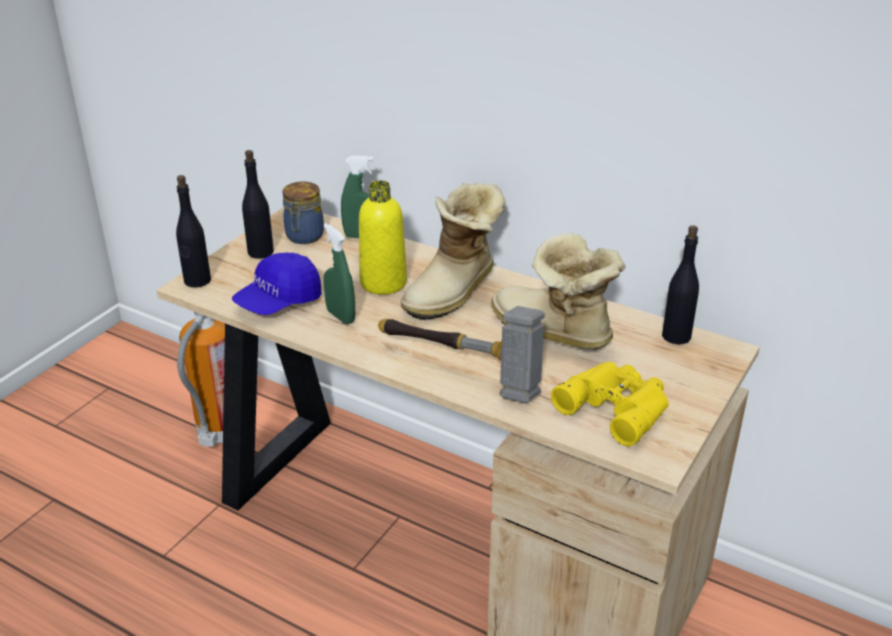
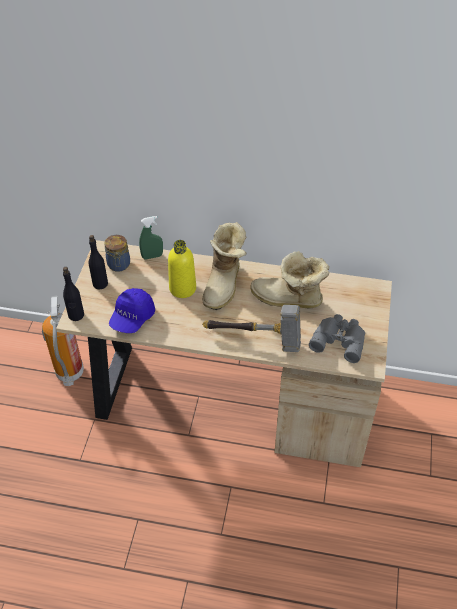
camera: 20 degrees left, 15 degrees up
green spray bottle [323,223,355,324] -> none
yellow binoculars [551,361,669,447] -> grey binoculars [309,314,365,363]
black bottle [662,225,699,345] -> none

